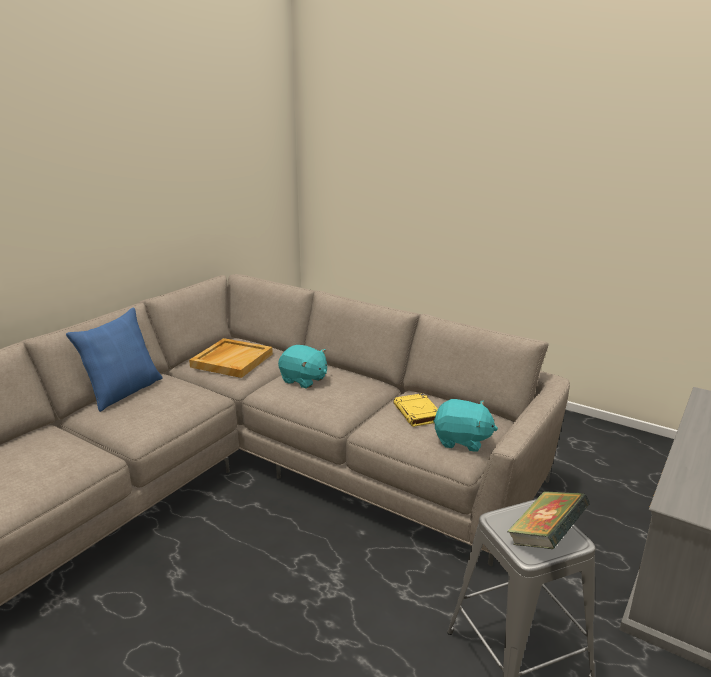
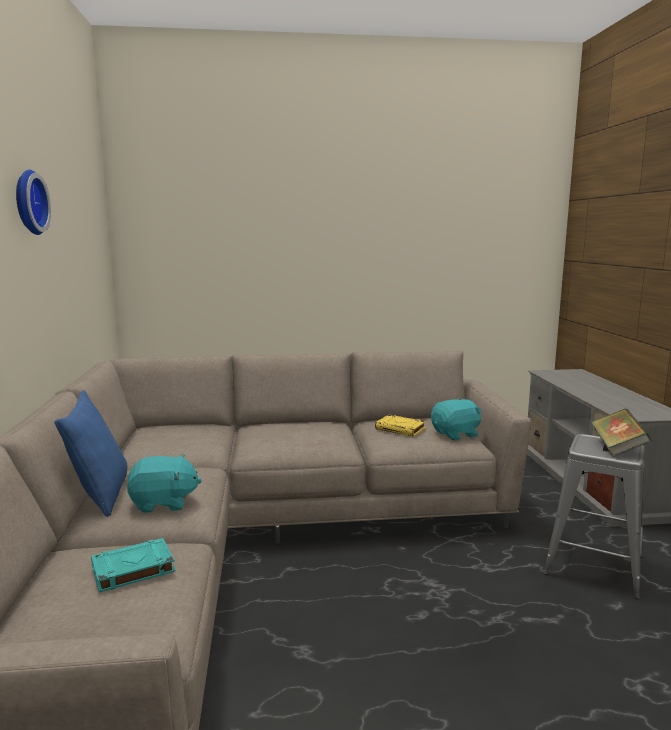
camera: 40 degrees left, 10 degrees down
beige tray [189,338,273,378] -> none
turquoise plush toy [278,345,327,388] -> turquoise plush toy moved to [127,454,202,513]
none -> wall clock [16,170,51,235]
none -> turquoise book [91,538,175,592]

